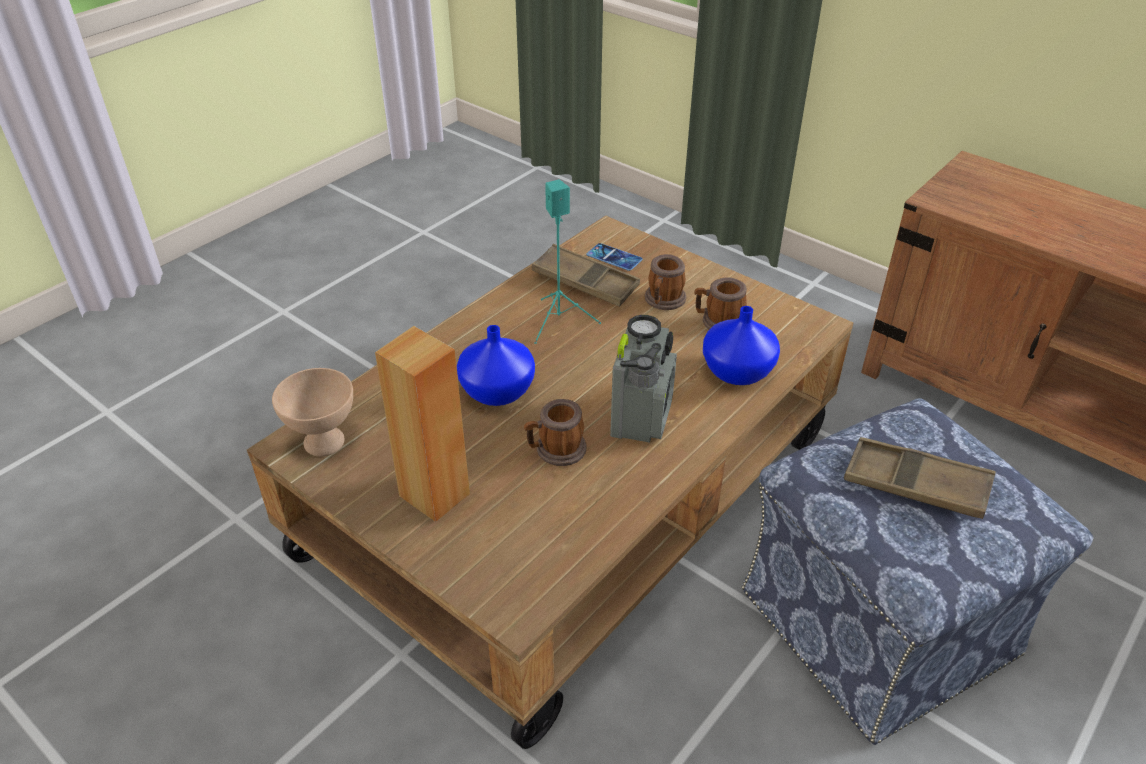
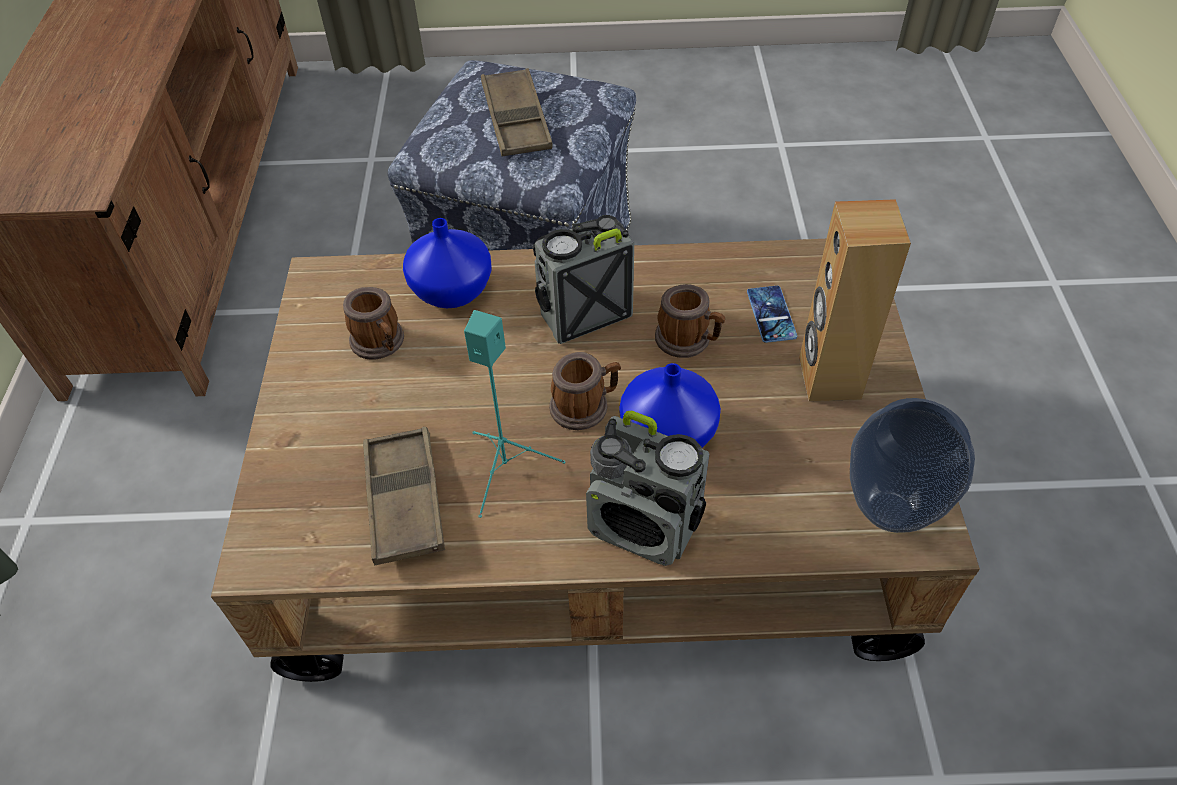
camera: 130 degrees left, 10 degrees up
beige bowl [272,368,353,456] -> vase [850,398,975,533]
phone [586,243,643,271] -> phone moved to [747,286,797,343]
mug [645,254,686,310] -> mug moved to [549,352,621,430]
none -> radio [586,411,709,566]

